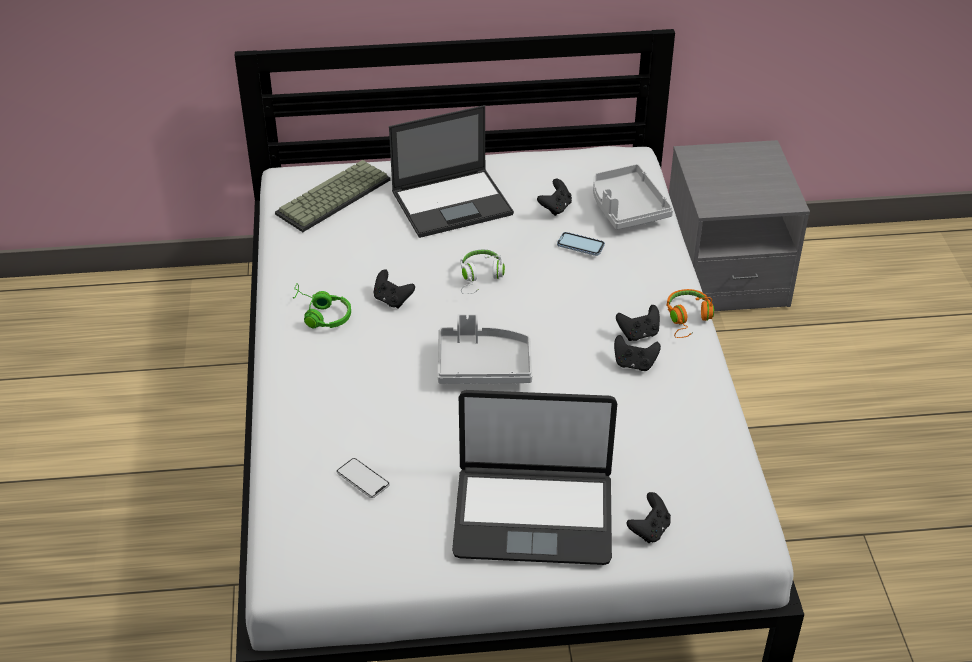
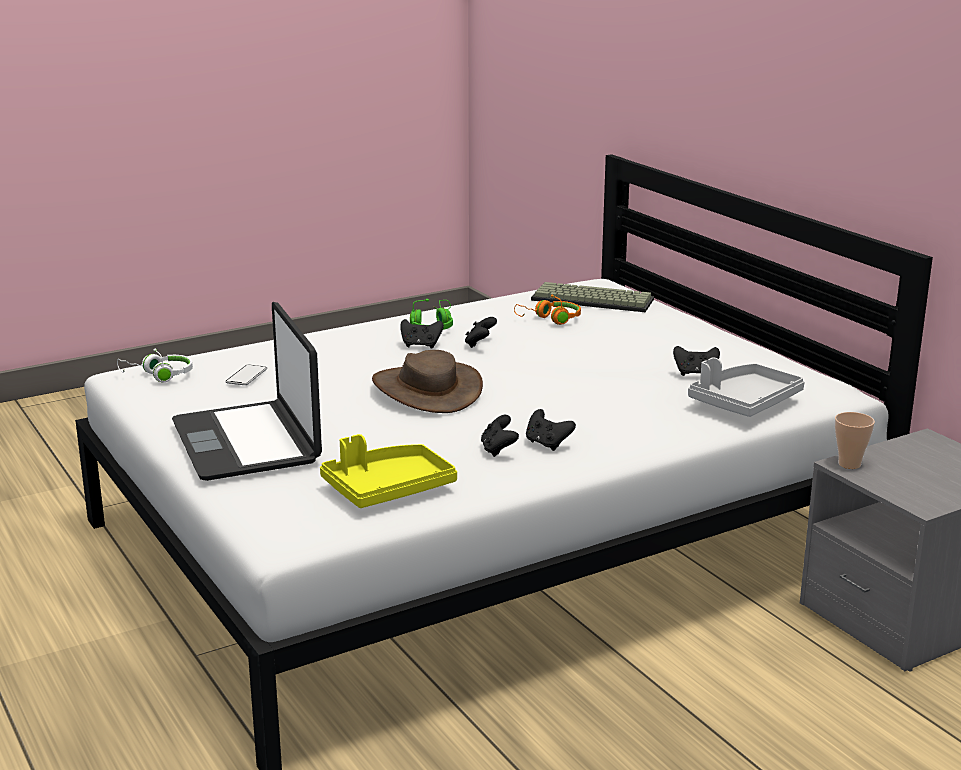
camera: 65 degrees right, 20 degrees down
laptop [389,105,514,238] -> none
grey tray [438,314,532,384] -> brown hat [372,350,483,413]
white headphones [461,248,505,294] -> white headphones moved to [117,349,193,382]
phone [557,232,605,256] -> none
black game controller [627,492,671,543] -> black game controller moved to [400,319,444,349]
orange headphones [667,289,714,338] -> orange headphones moved to [514,295,581,325]
none -> yellow tray [320,434,457,508]
none -> cup [835,412,875,469]

